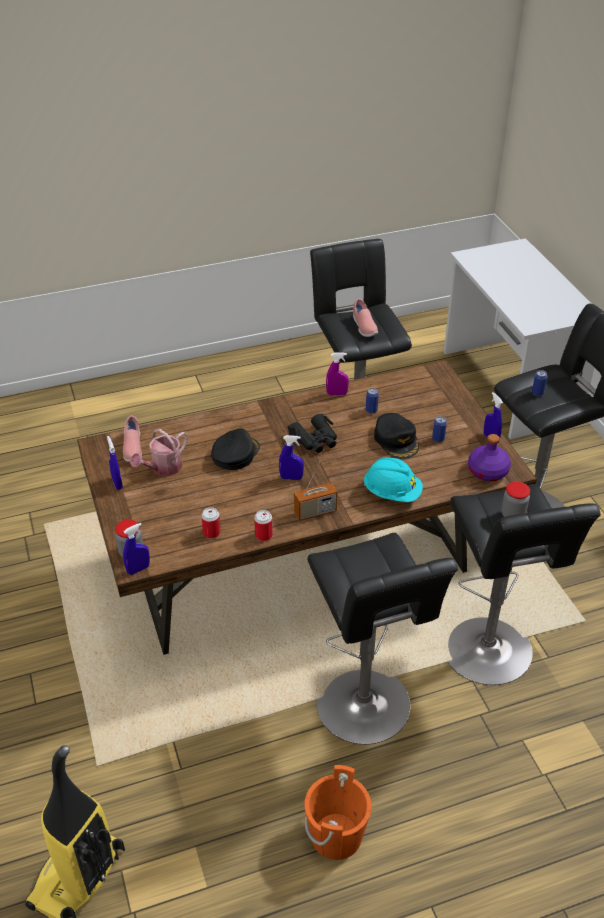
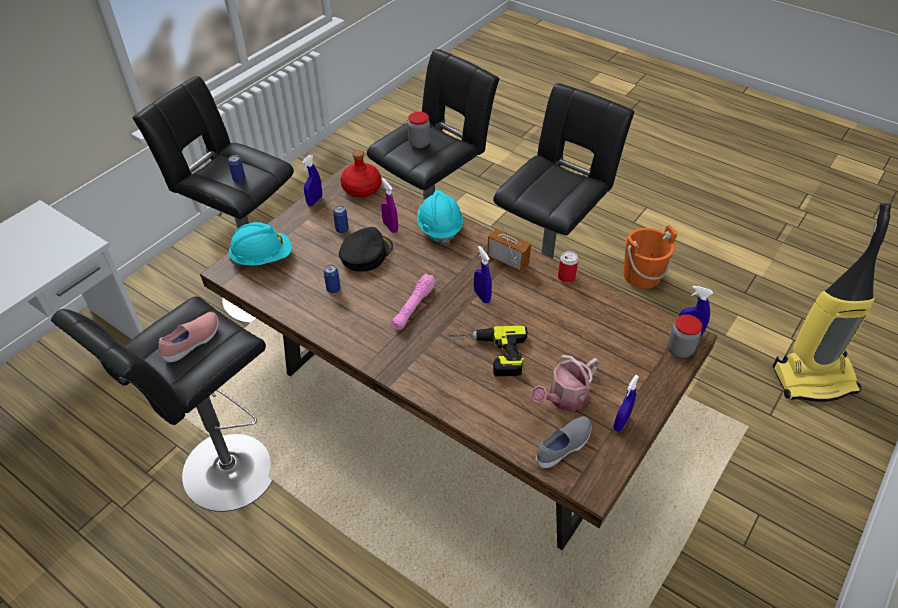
camera: 125 degrees left, 5 degrees up
pink shoe [123,416,142,462] -> grey shoe [535,416,591,468]
watering can [130,429,188,476] -> watering can turned 135 degrees clockwise [530,355,600,412]
can [201,507,221,539] -> none
black cap [211,429,260,470] -> power drill [448,326,528,376]
black binoculars [287,414,337,453] -> pink flashlight [391,273,436,330]
purple spray bottle [326,353,349,395] -> purple spray bottle moved to [381,178,398,233]
purple bottle [468,434,511,481] -> red bottle [341,150,381,197]
none -> turquoise hard hat [228,222,291,266]

